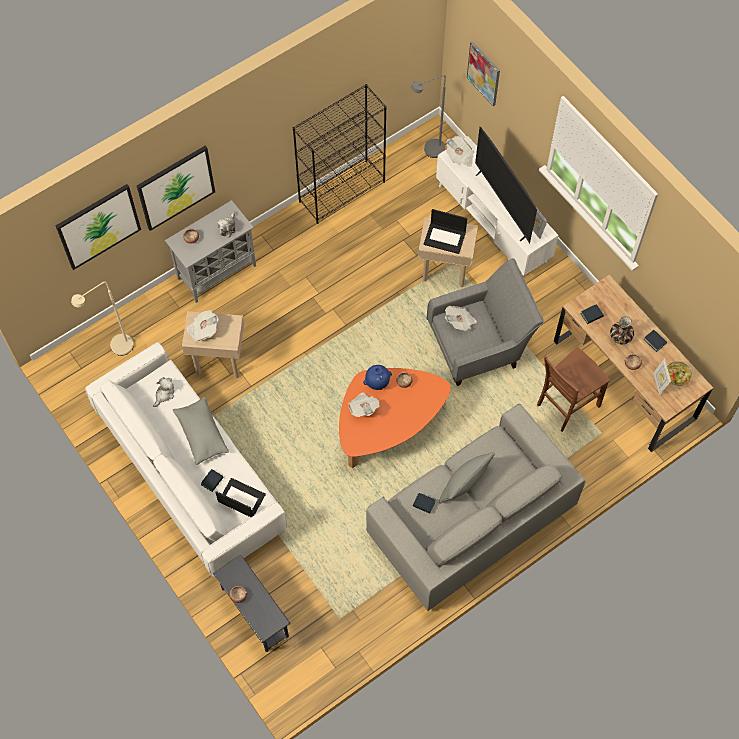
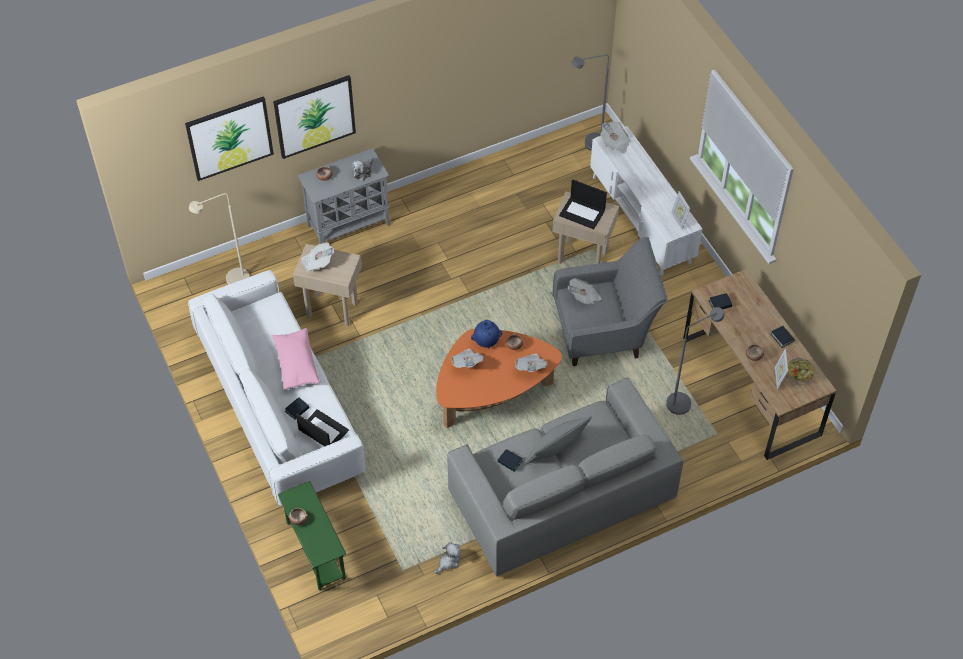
camera: 10 degrees right, 10 degrees down
plush toy [153,377,174,407] -> plush toy moved to [435,542,461,574]
grey pillow [173,397,229,465] -> pink pillow [271,328,320,390]
grey side table [213,555,290,652] -> green side table [278,481,346,590]
black bookcase [293,84,387,224] -> none
picture [467,41,500,107] -> none
television [475,127,537,243] -> none
brown chair [537,347,610,432] -> grey floor lamp [666,307,725,415]
vase [610,316,634,344] -> none
none -> newspaper [515,353,548,372]

